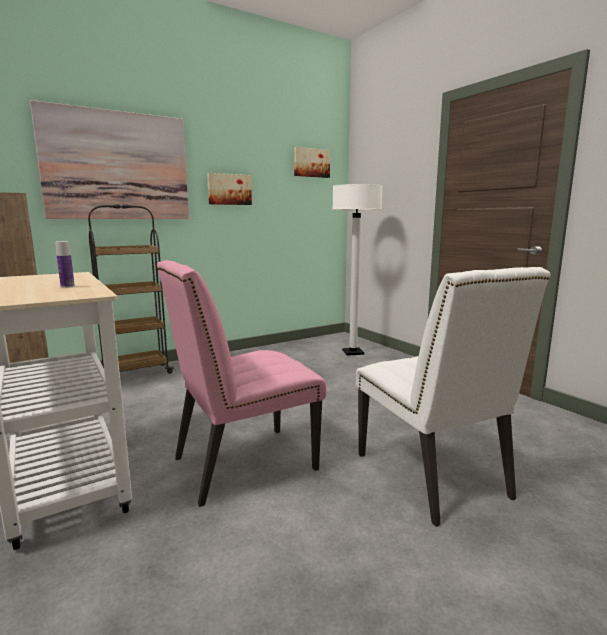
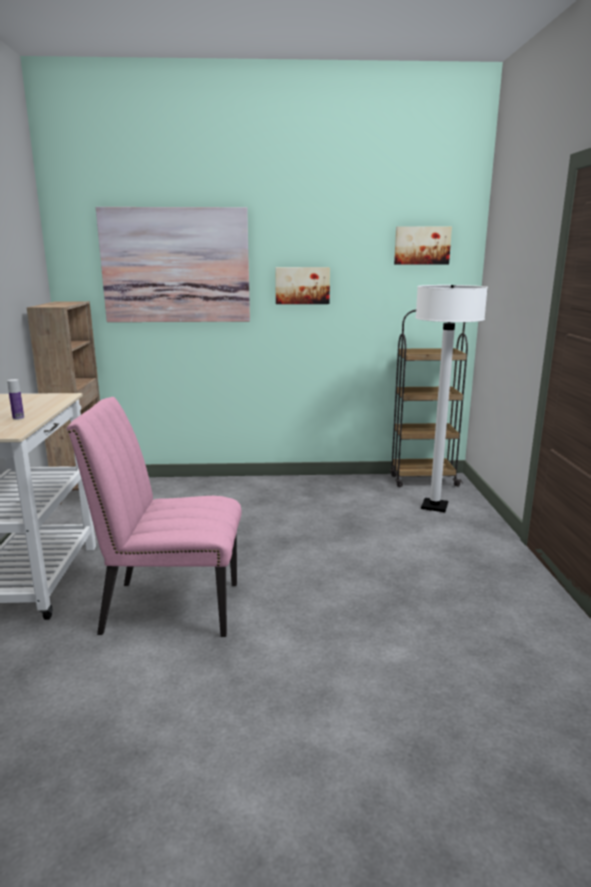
camera: 30 degrees right, 5 degrees up
brown cart [88,204,174,374] -> brown cart moved to [390,310,468,487]
white chair [355,267,550,527] -> none

